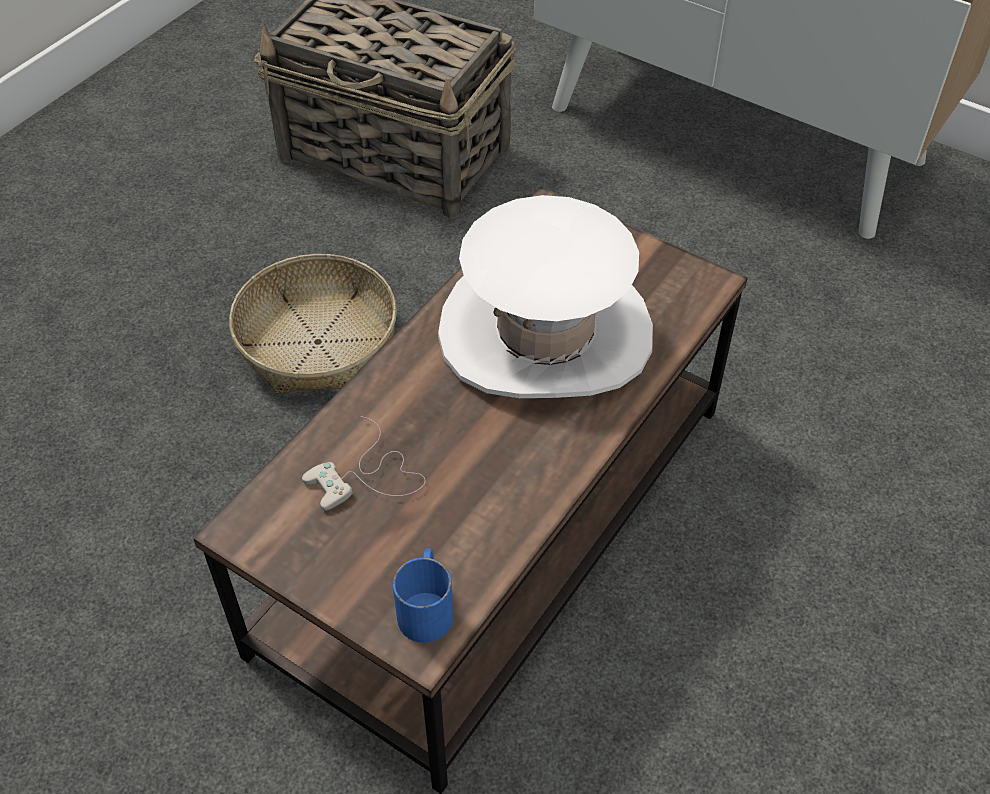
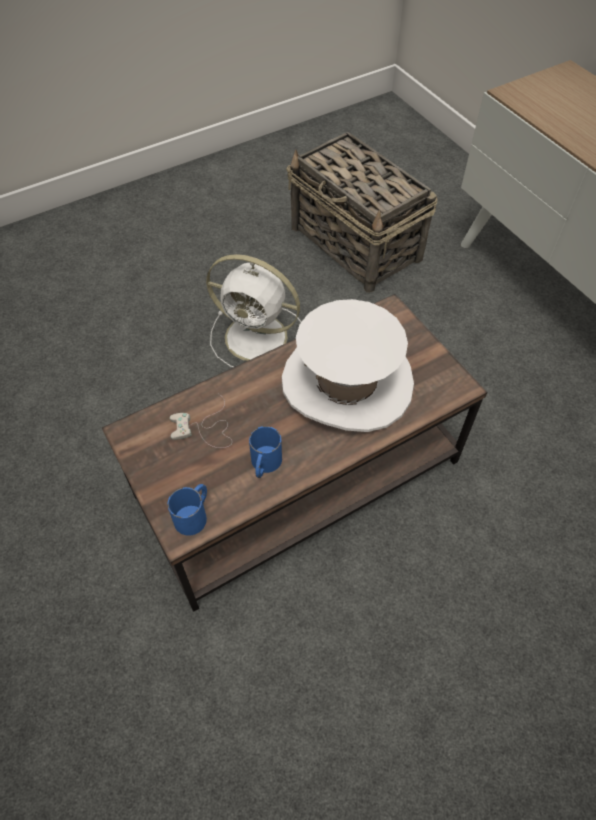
camera: 25 degrees right, 5 degrees up
basket [229,254,397,394] -> white fan [206,254,302,368]
none -> blue mug [249,426,282,478]

